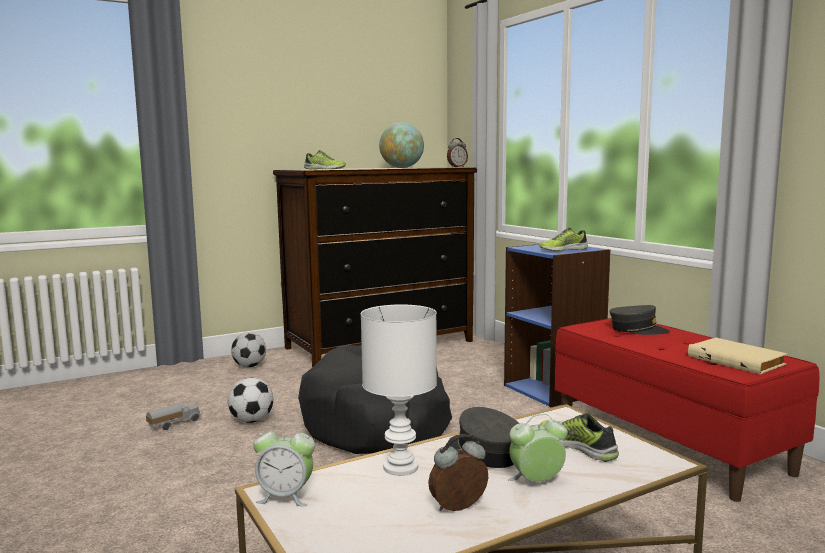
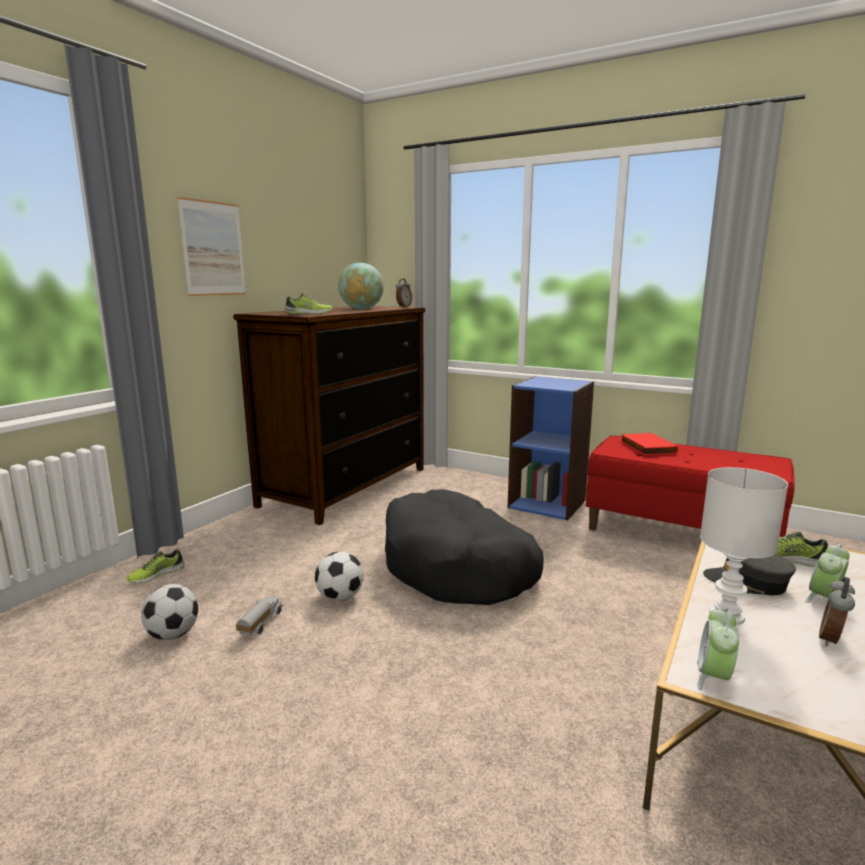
camera: 30 degrees left, 5 degrees up
football [231,332,266,367] -> football moved to [141,584,198,640]
alarm clock [253,423,315,506] -> alarm clock turned 135 degrees clockwise [697,608,739,690]
shoe [539,227,588,251] -> shoe moved to [127,549,185,583]
grey cap [609,305,670,335] -> red book [620,433,678,455]
beige book [688,338,787,375] -> none
none -> picture [177,197,246,296]

